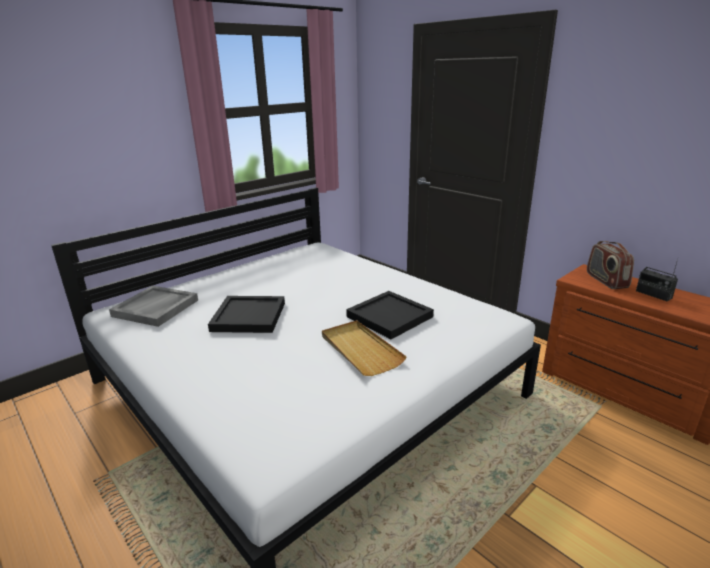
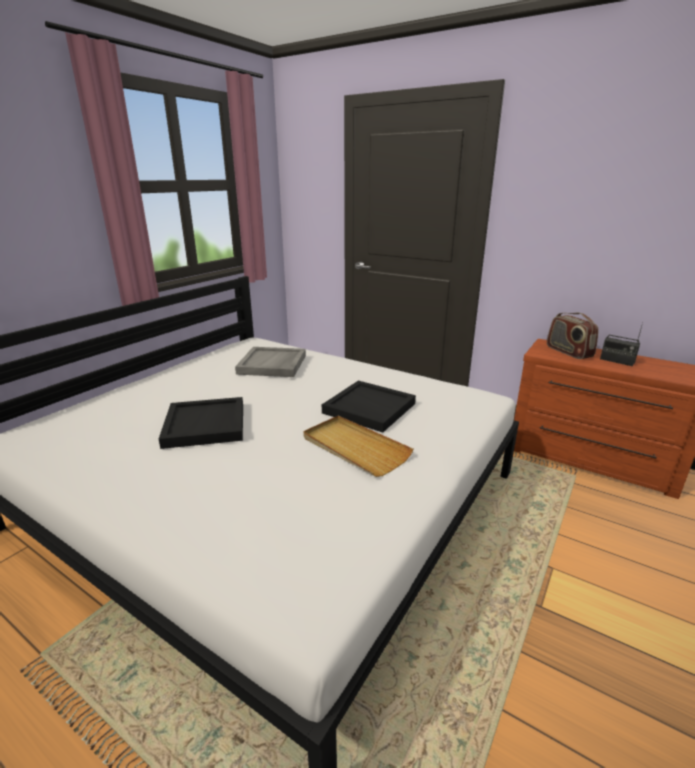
camera: 15 degrees left, 0 degrees up
grey tray [109,286,198,327] -> grey tray moved to [235,347,306,377]

